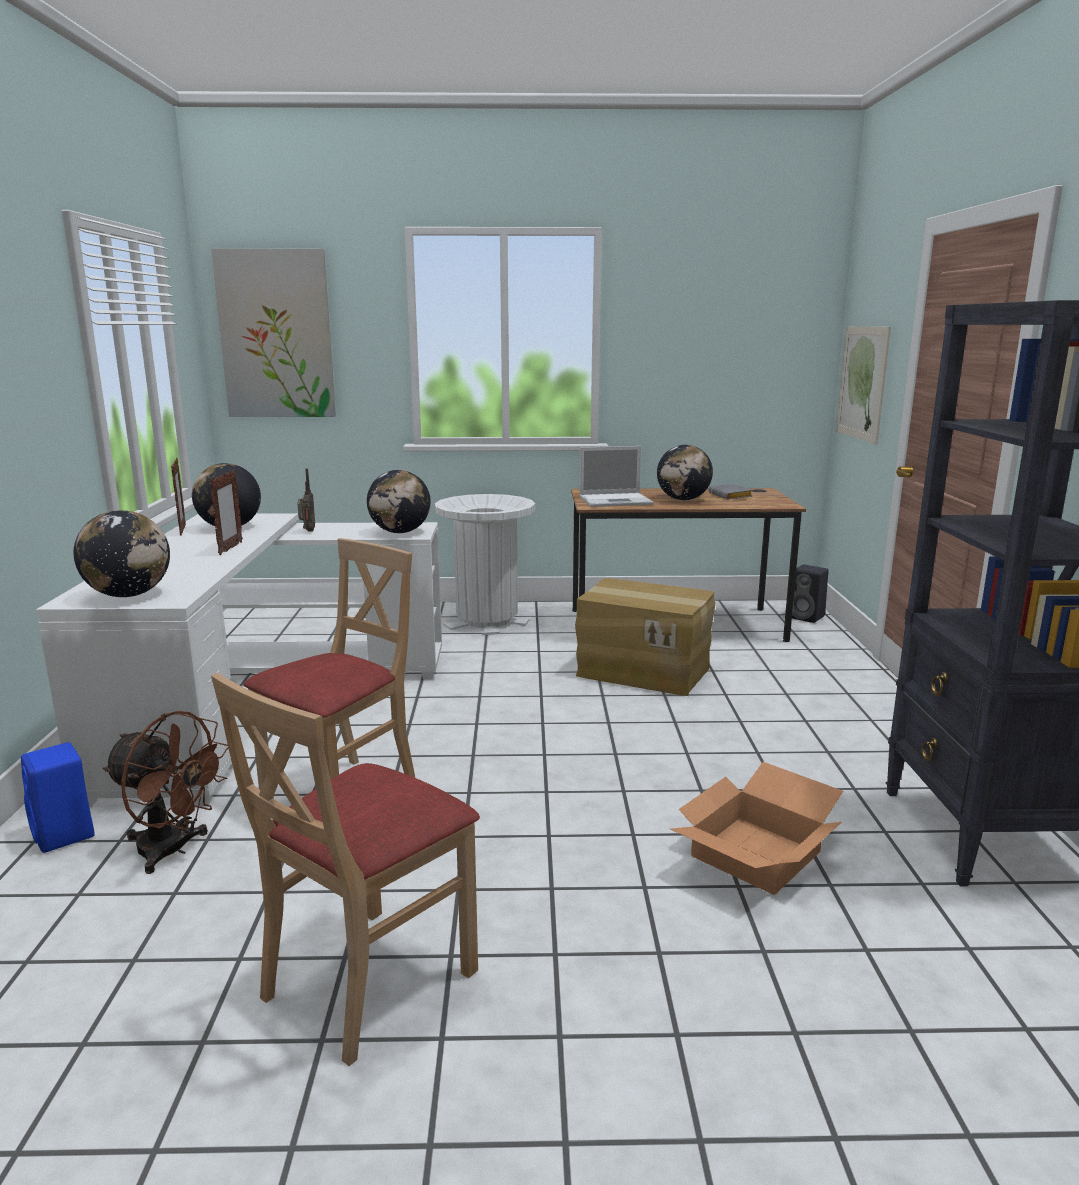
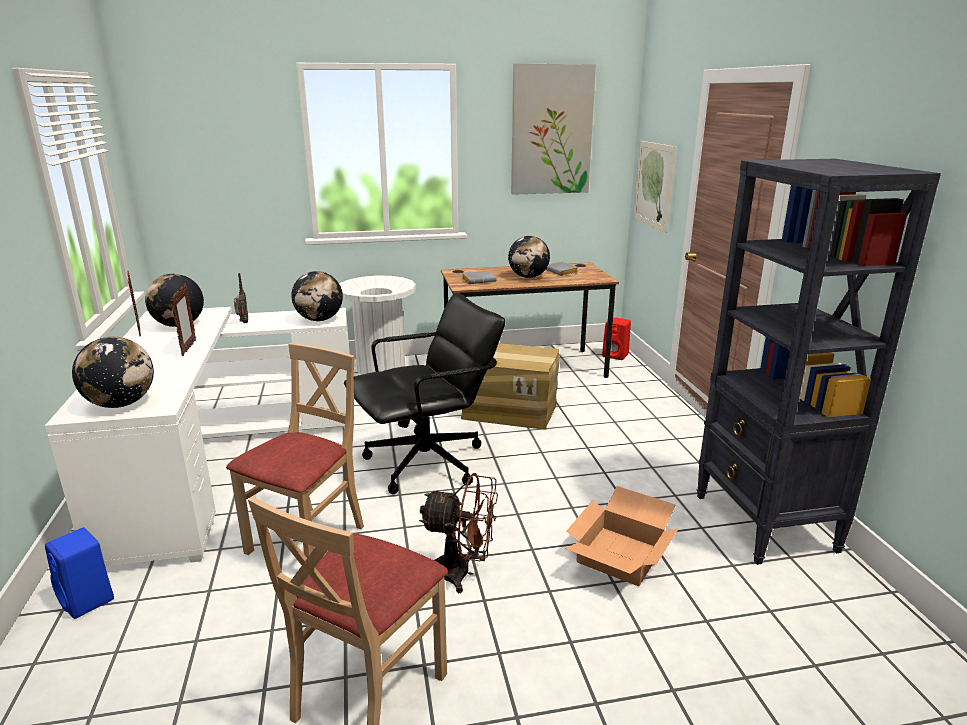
camera: 10 degrees left, 5 degrees up
brown fan [103,711,228,874] -> brown fan moved to [419,473,498,593]
picture [211,249,336,417] -> picture moved to [511,64,596,195]
laptop [579,446,654,507] -> grey book [462,271,497,284]
black speaker [792,564,828,623] -> red speaker [602,317,631,360]
none -> black office chair [344,292,505,494]

